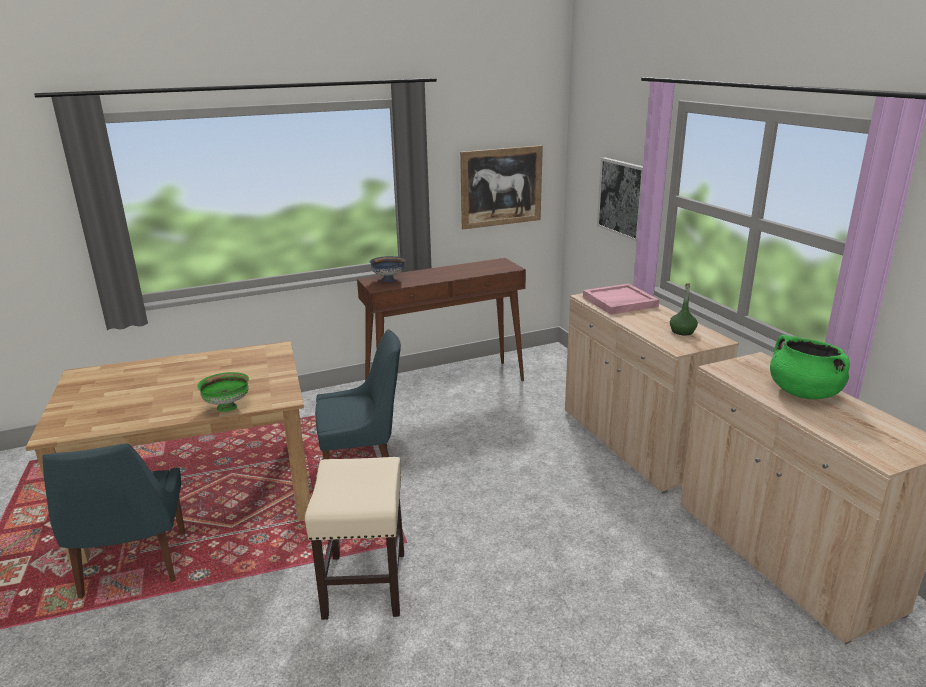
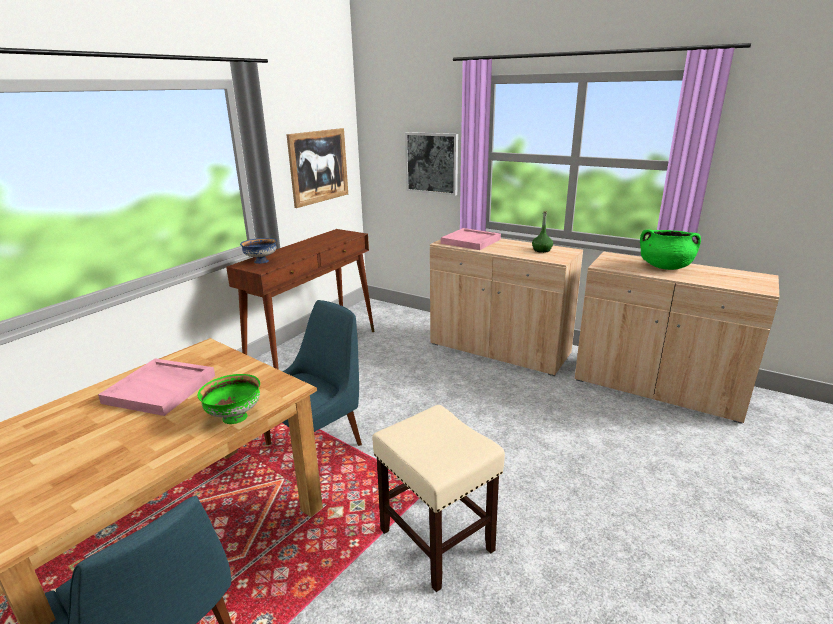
camera: 35 degrees left, 0 degrees up
none -> pink tray [98,358,215,416]

